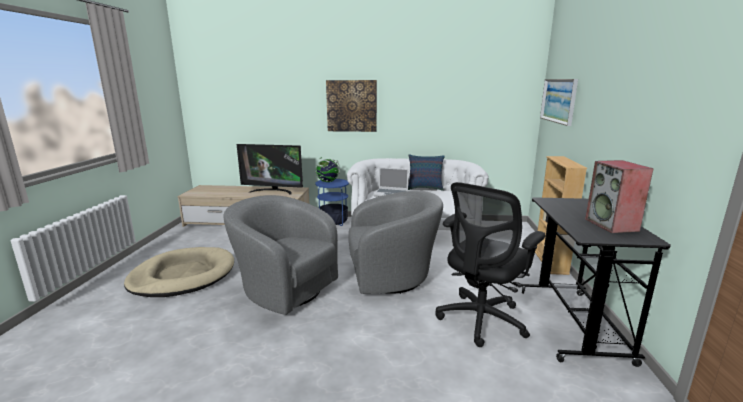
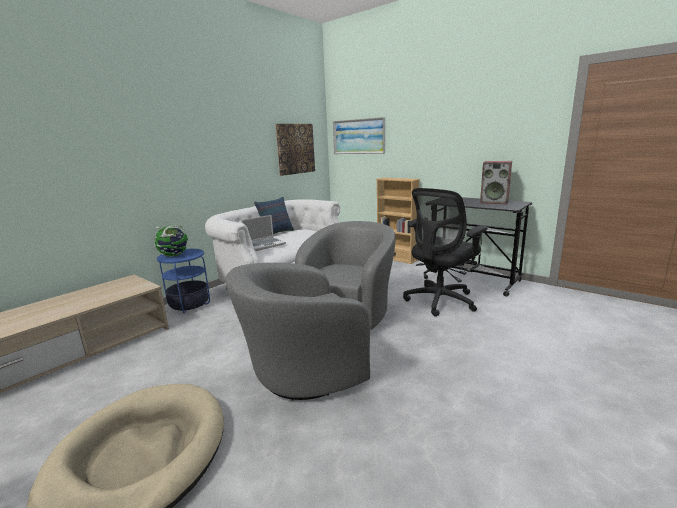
camera: 55 degrees left, 0 degrees up
television [237,144,303,195] -> none
picture [326,80,377,132] -> picture moved to [275,124,315,176]
black office chair [436,182,545,347] -> black office chair turned 60 degrees clockwise [403,188,487,317]

